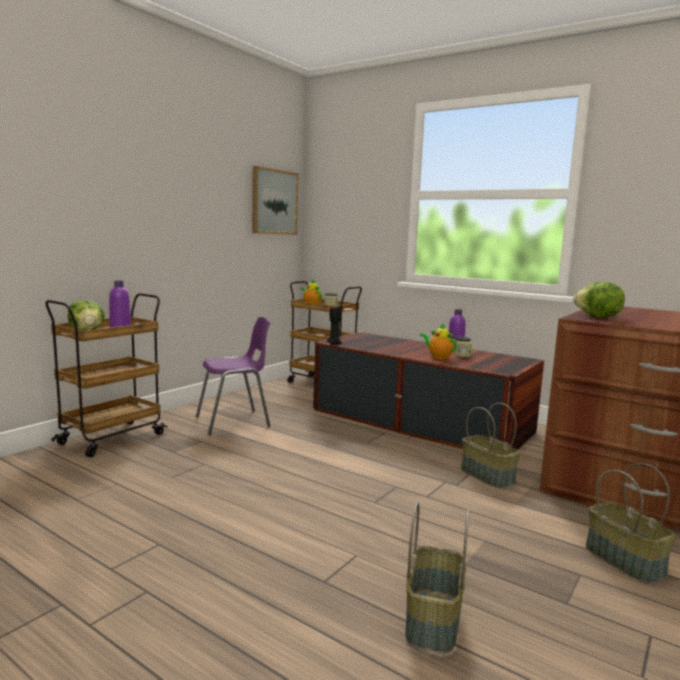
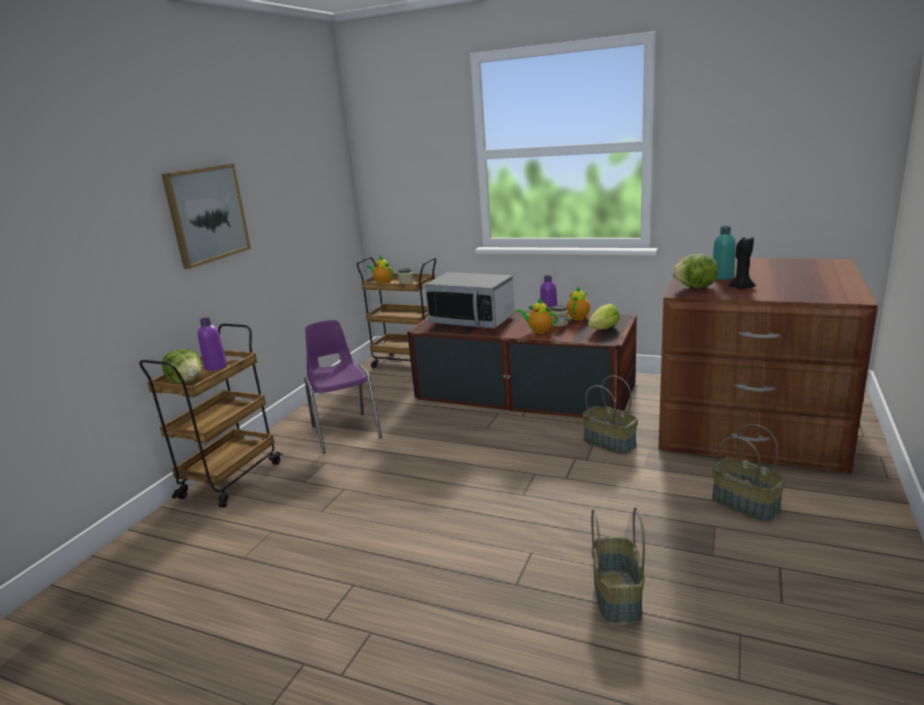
camera: 10 degrees left, 10 degrees up
purple chair [196,317,270,435] -> purple chair turned 75 degrees counterclockwise [304,320,382,453]
picture [252,166,299,235] -> picture moved to [161,163,251,269]
black candle [327,307,342,345] -> black candle moved to [728,237,756,290]
none -> microwave [425,272,515,329]
none -> teapot [566,286,590,320]
none -> lettuce [588,304,620,329]
none -> turquoise bottle [713,226,735,280]

